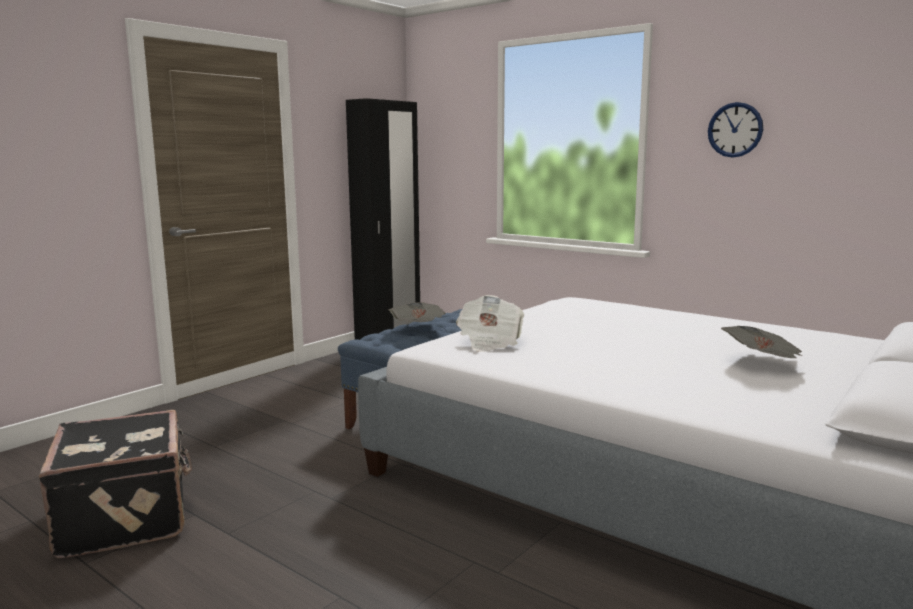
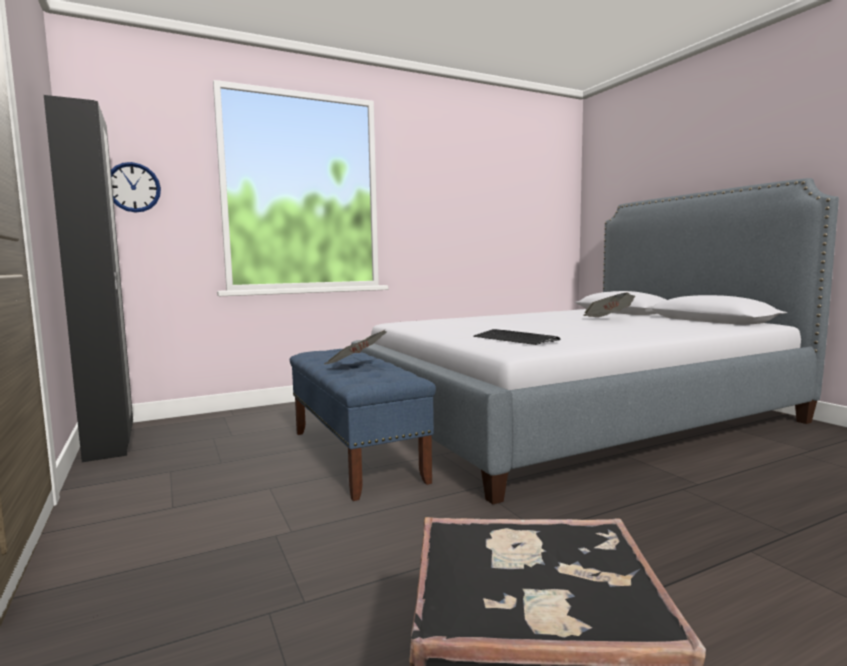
camera: 65 degrees left, 5 degrees down
newspaper [456,295,525,352] -> keyboard [473,329,561,345]
wall clock [708,102,763,158] -> wall clock moved to [111,162,161,212]

